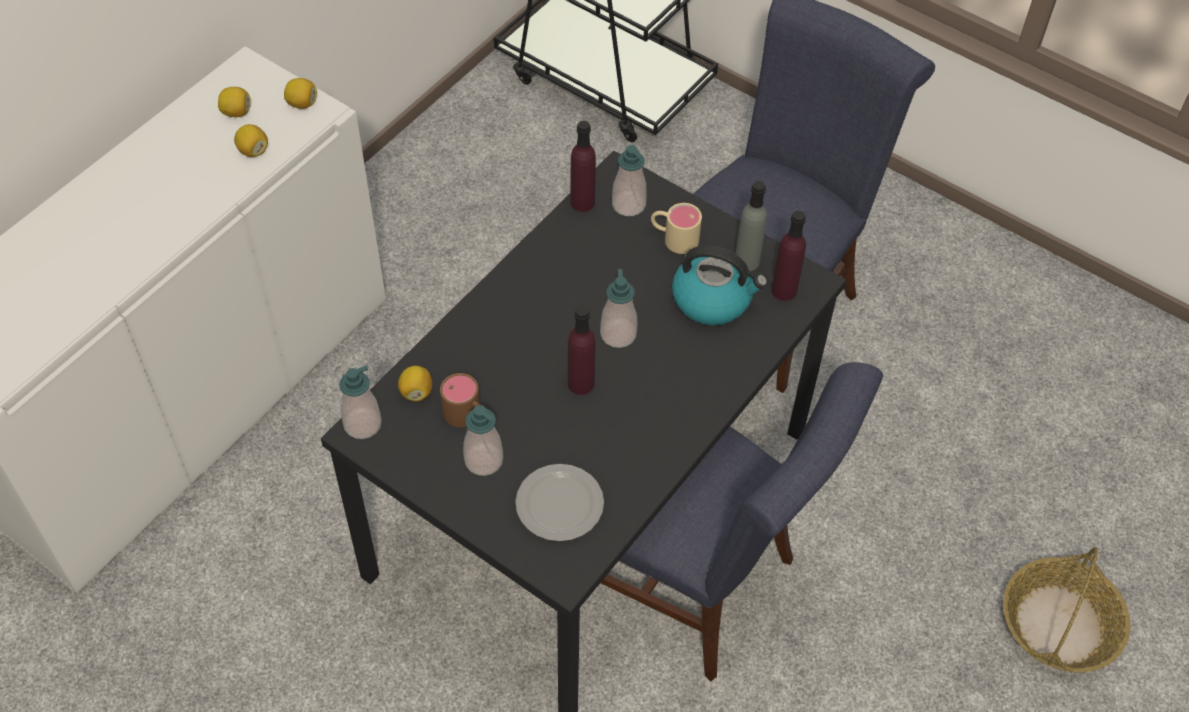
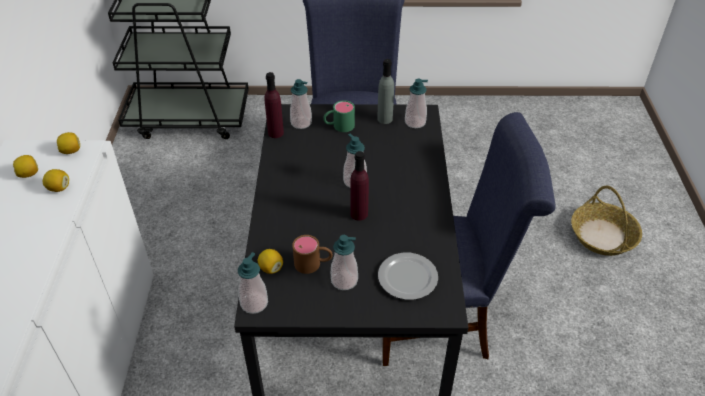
camera: 35 degrees left, 10 degrees down
beige mug [651,203,702,254] -> green mug [323,100,355,132]
kettle [672,246,767,325] -> none
purple bottle [772,211,806,301] -> soap dispenser [405,79,428,128]

